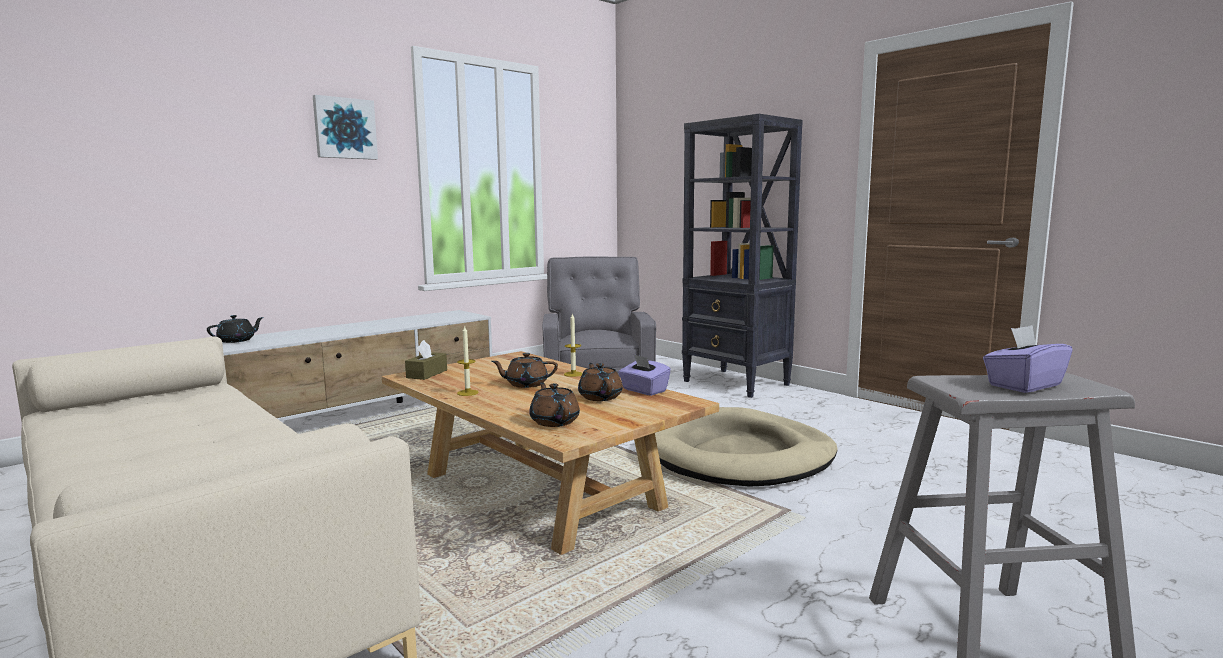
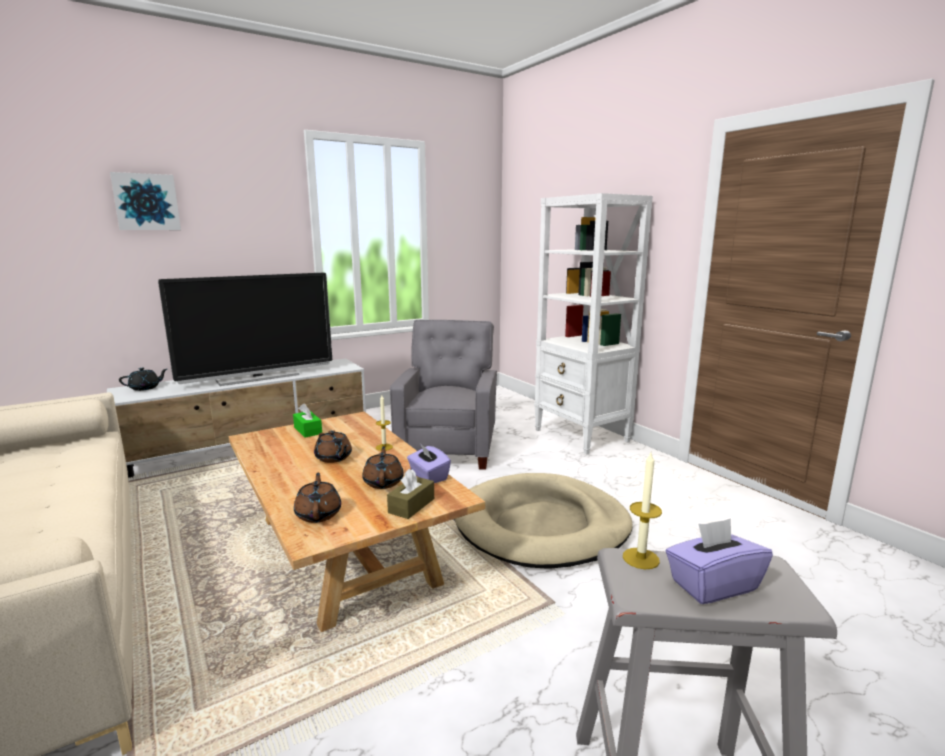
camera: 10 degrees right, 5 degrees up
picture [313,95,378,160] -> picture moved to [110,172,181,230]
brown tissue box [405,340,447,380] -> brown tissue box moved to [387,468,434,519]
candle [457,326,479,396] -> candle moved to [623,453,662,569]
brown teapot [491,353,558,388] -> brown teapot turned 135 degrees counterclockwise [314,430,352,463]
black bookcase [682,114,803,398] -> white bookcase [534,193,653,455]
none -> television [158,273,332,386]
none -> green tissue box [293,403,322,438]

